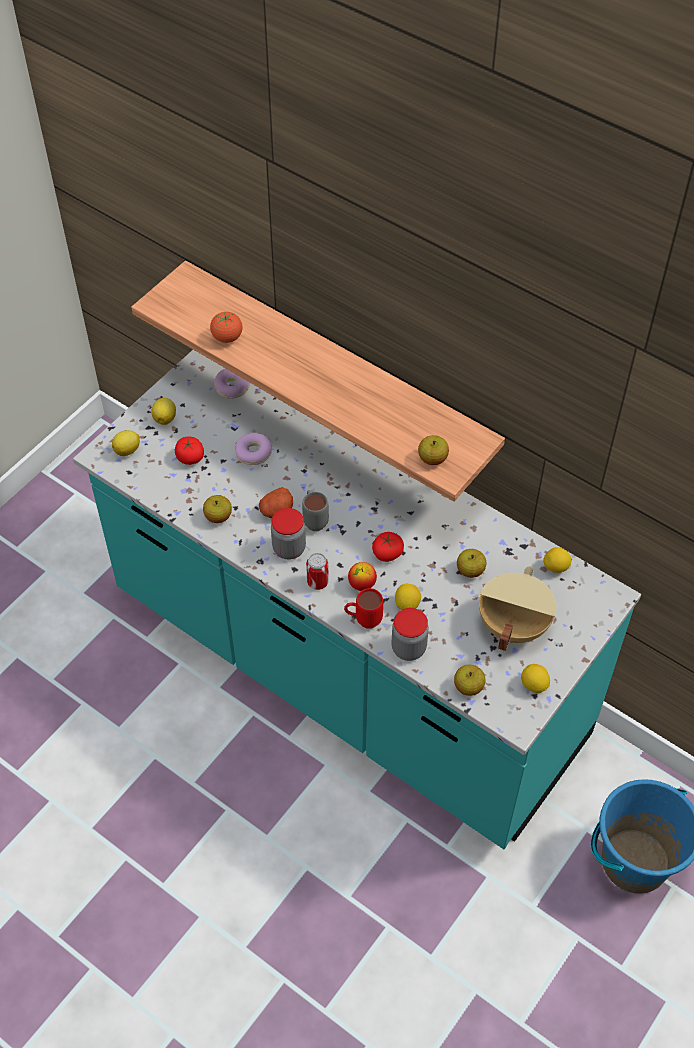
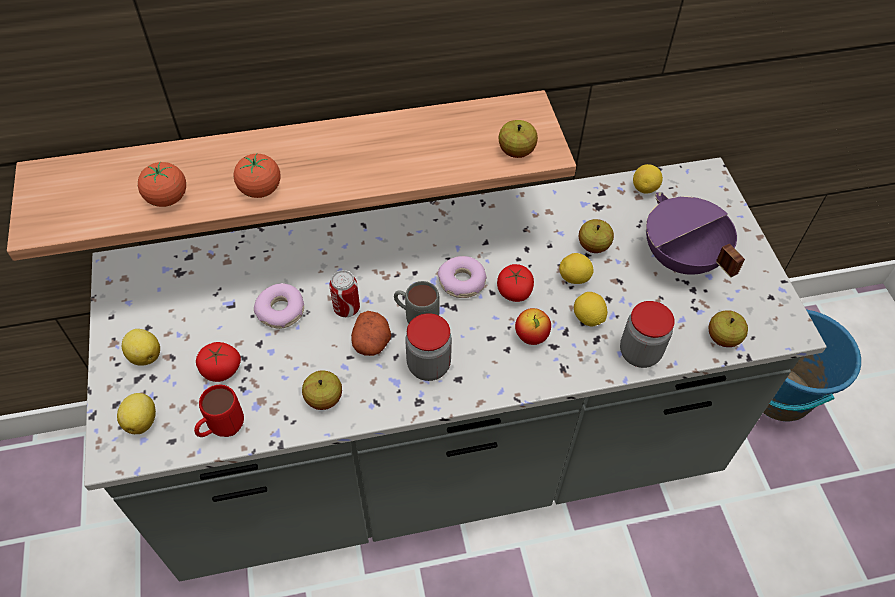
camera: 50 degrees left, 0 degrees up
turquoise counter [73,350,641,849] -> grey counter [84,157,826,581]
donut [214,368,250,399] -> donut moved to [438,256,487,298]
can [306,553,329,590] -> can moved to [329,270,360,317]
red mug [344,588,383,629] -> red mug moved to [194,385,244,437]
beige cooking pot [479,566,557,652] -> purple cooking pot [646,192,745,278]
lemon [521,664,550,693] -> lemon moved to [559,253,593,284]
none -> tomato [234,154,281,198]

